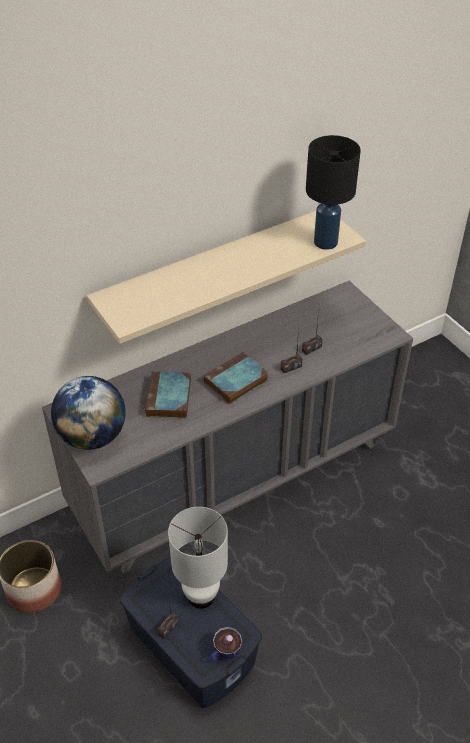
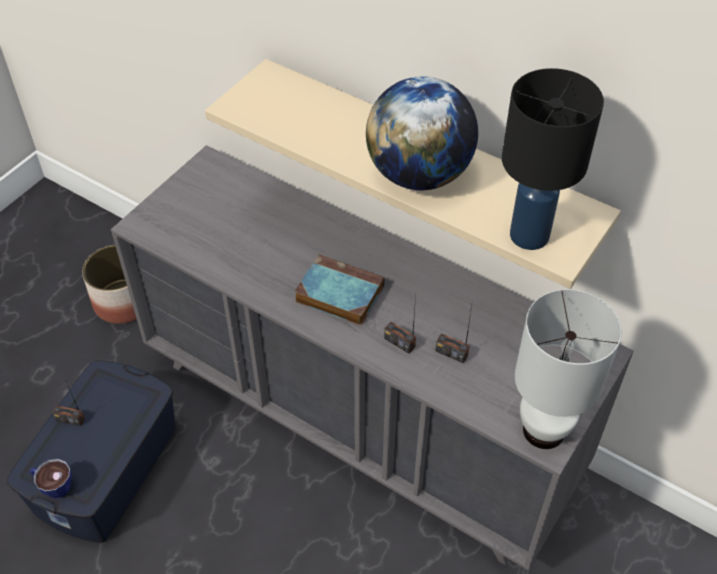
camera: 65 degrees right, 5 degrees up
globe [51,376,126,450] -> globe moved to [366,76,478,190]
book [145,371,191,419] -> none
white table lamp [168,507,228,609] -> white table lamp moved to [515,289,622,449]

